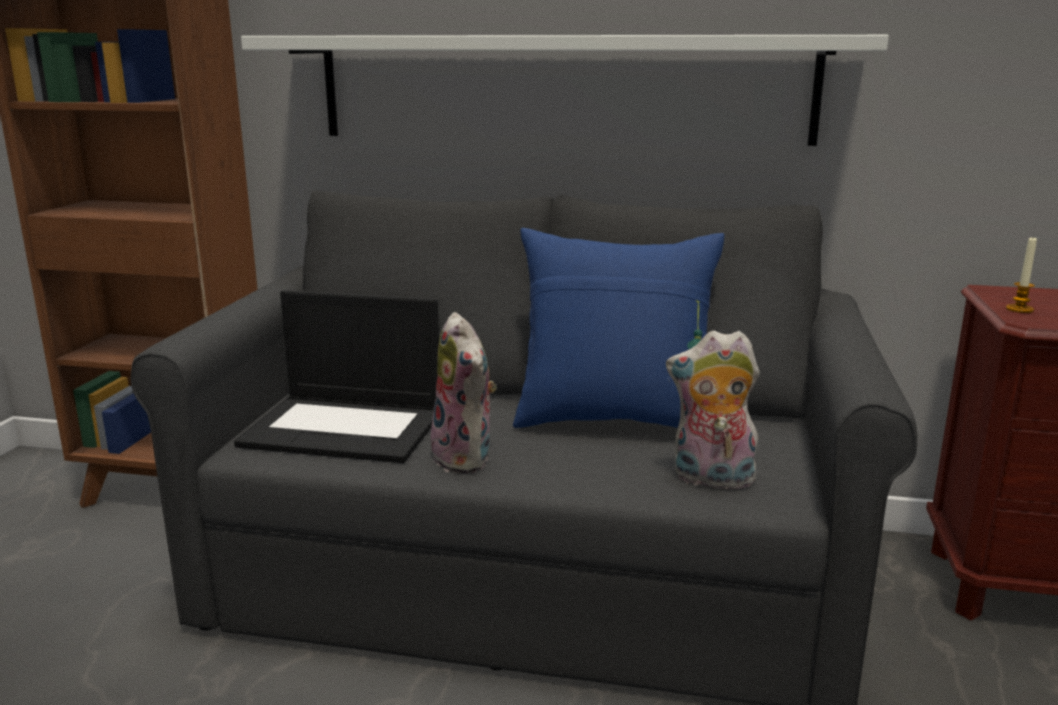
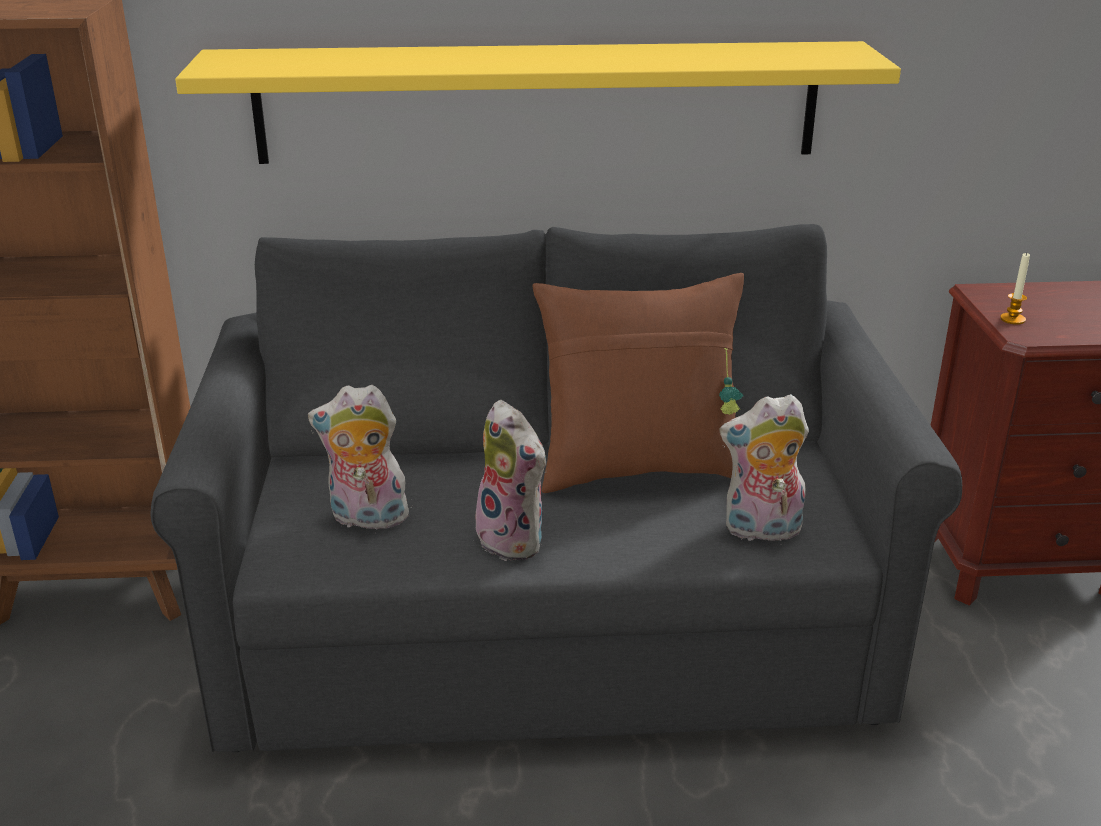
camera: 15 degrees left, 10 degrees up
laptop [234,290,439,463] -> plush toy [308,385,412,530]
white shelf [241,35,889,146] -> yellow shelf [175,41,901,164]
blue pillow [513,228,724,428] -> brown pillow [532,273,744,493]

